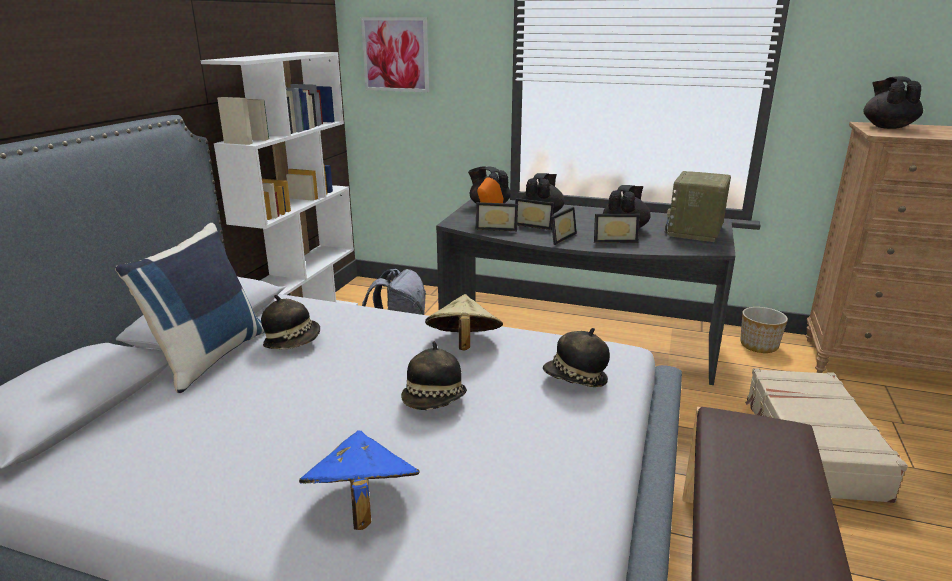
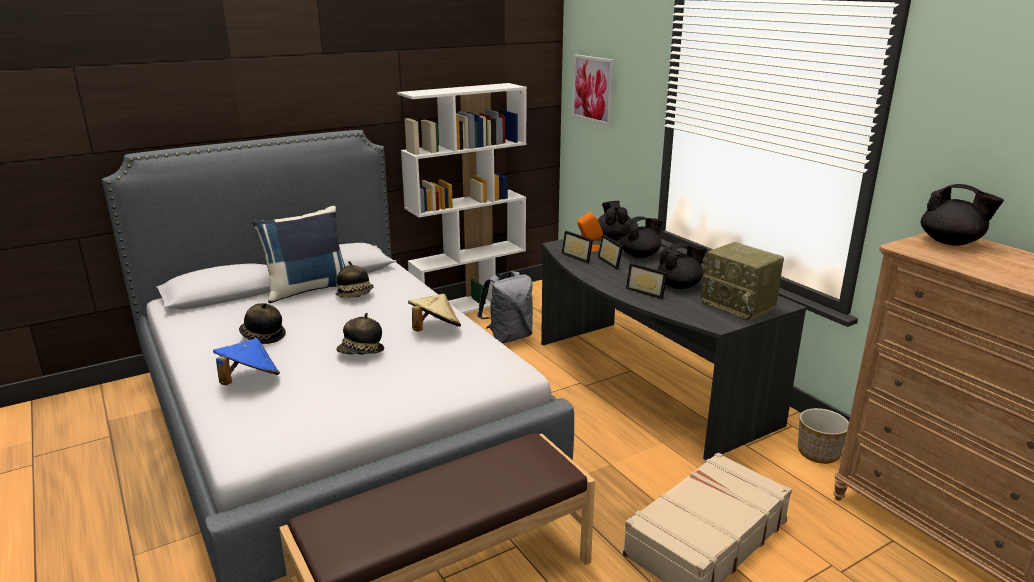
camera: 40 degrees right, 0 degrees up
hat [543,328,610,387] -> hat moved to [239,303,286,344]
picture frame [551,207,577,245] -> none
radio [664,171,731,242] -> radio turned 105 degrees counterclockwise [701,242,784,321]
black teapot [863,76,923,129] -> black teapot turned 90 degrees clockwise [921,184,1004,246]

